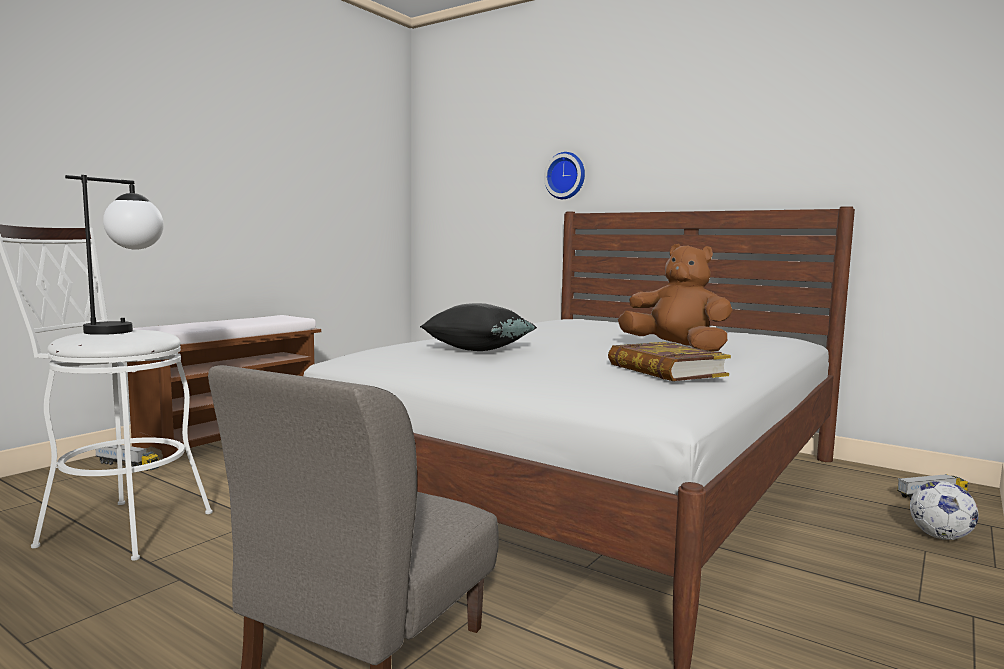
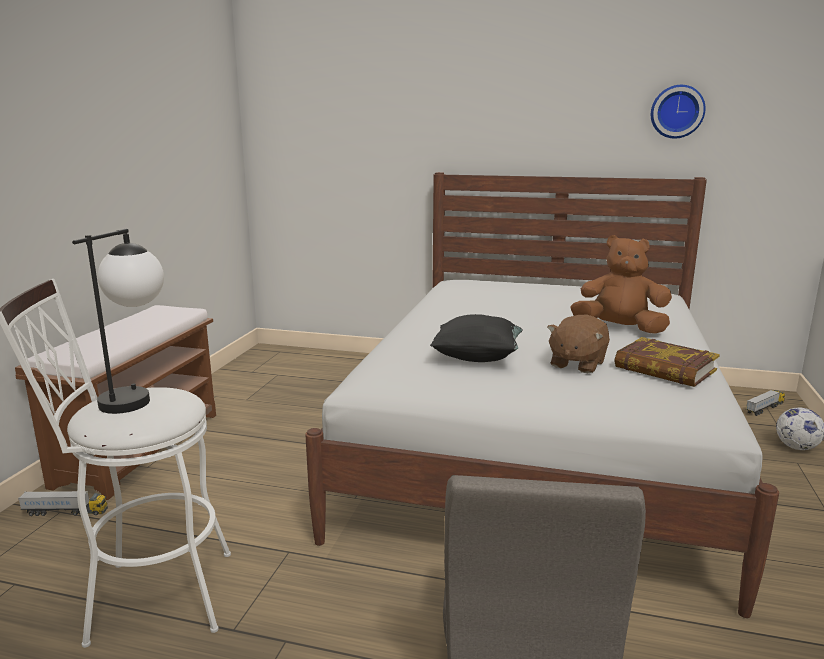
camera: 20 degrees left, 10 degrees up
wall clock [544,152,585,199] -> wall clock moved to [651,85,706,139]
none -> brown plush toy [547,315,610,373]

